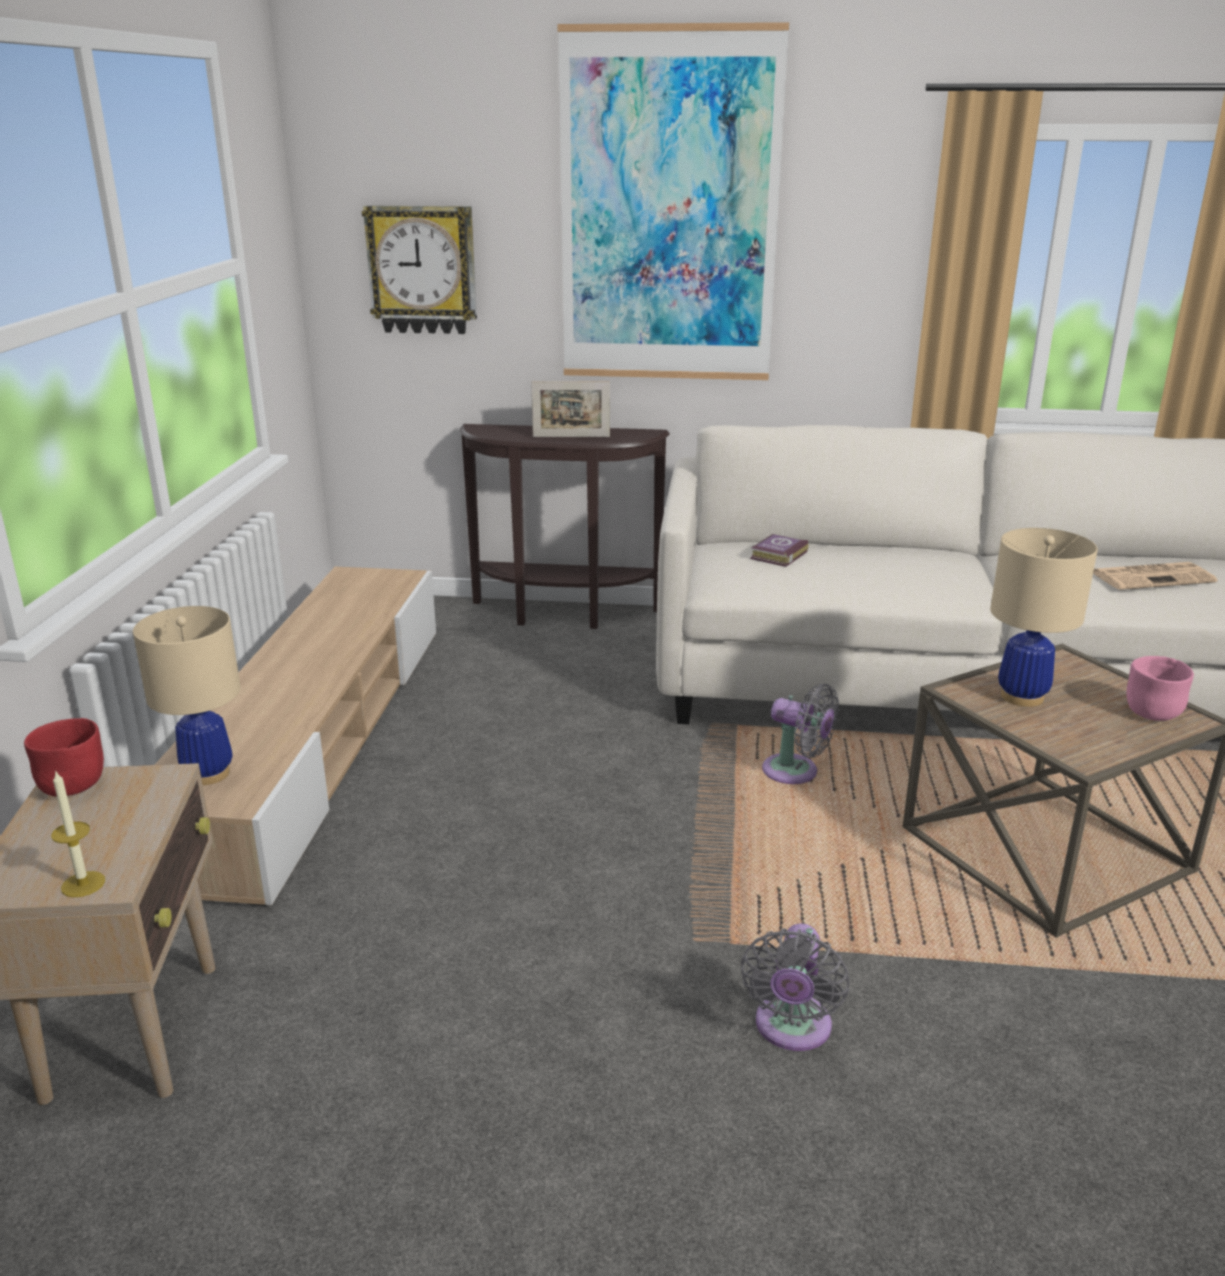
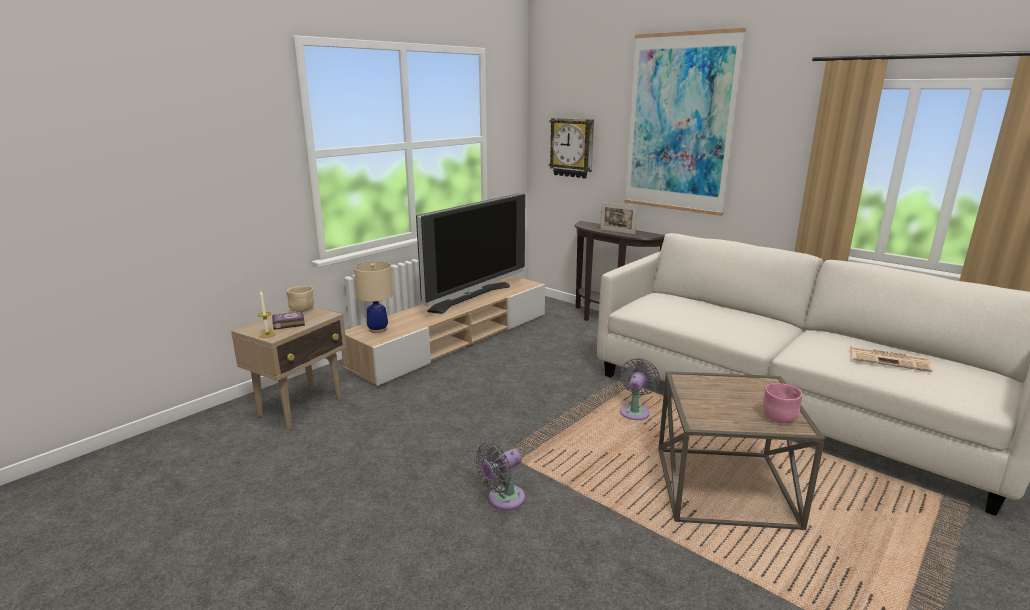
camera: 35 degrees right, 5 degrees down
red bowl [24,718,104,797] -> beige bowl [287,286,314,312]
book [750,534,808,567] -> book moved to [272,311,305,330]
grey fan [762,684,839,784] -> grey fan turned 135 degrees counterclockwise [620,358,660,420]
beige table lamp [990,528,1098,707] -> none
none -> television [416,193,525,314]

